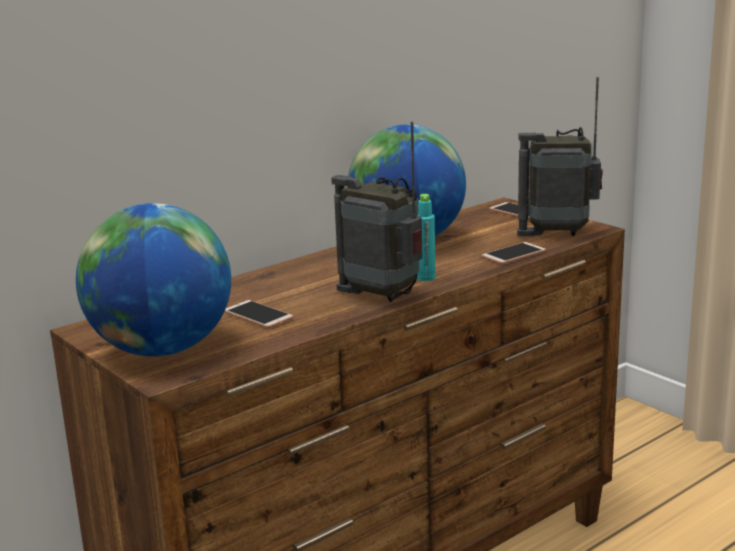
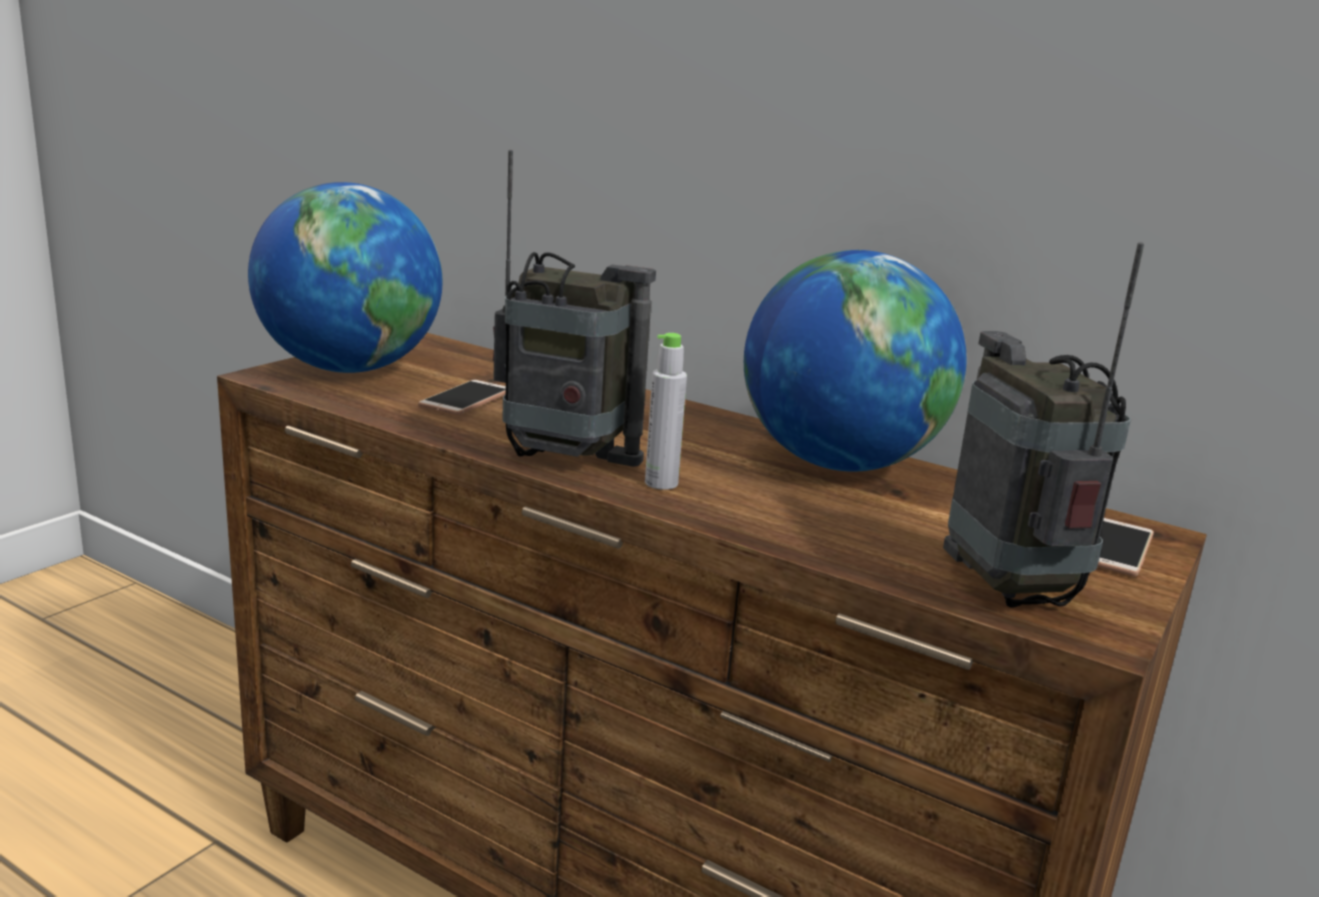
camera: 70 degrees right, 0 degrees up
radio [331,122,422,302] -> radio turned 90 degrees clockwise [493,150,656,467]
turquoise bottle [417,194,436,281] -> grey bottle [645,333,687,490]
phone [482,242,546,264] -> none

